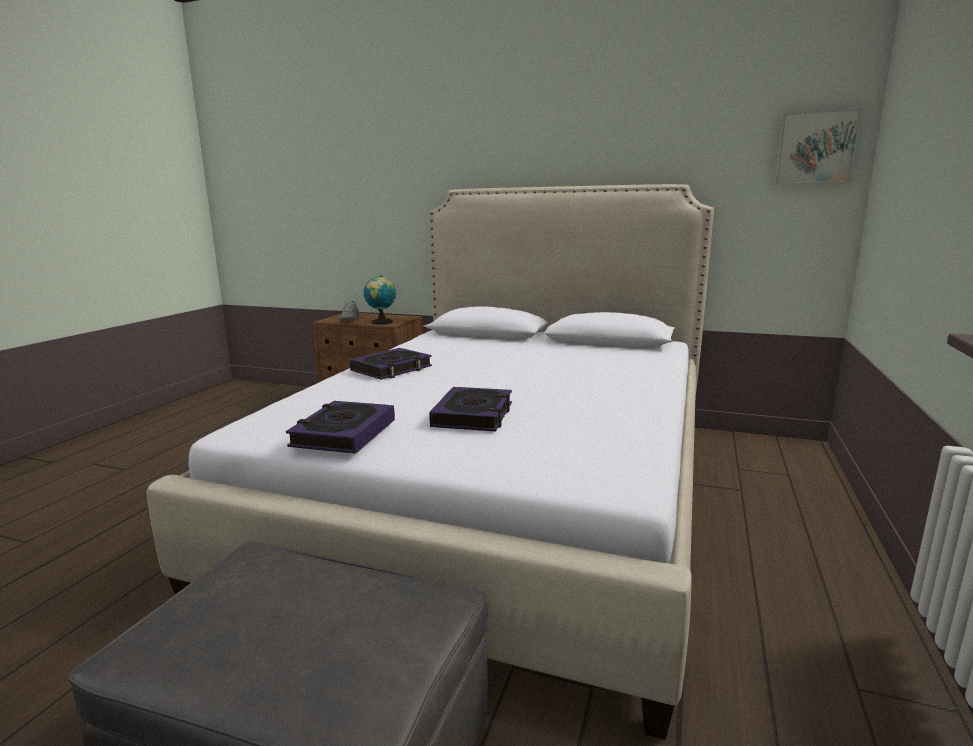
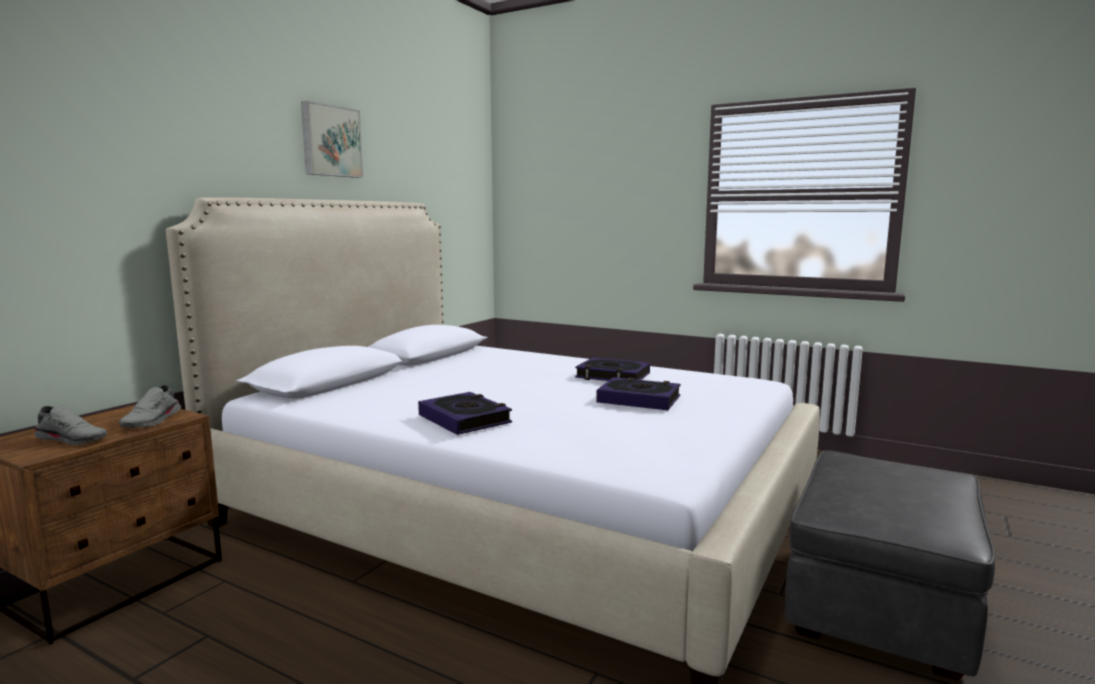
camera: 80 degrees left, 5 degrees down
book [286,401,395,454] -> book moved to [575,357,650,381]
globe [364,276,396,324] -> grey shoe [119,385,181,428]
picture [774,108,862,184] -> picture moved to [301,101,363,178]

